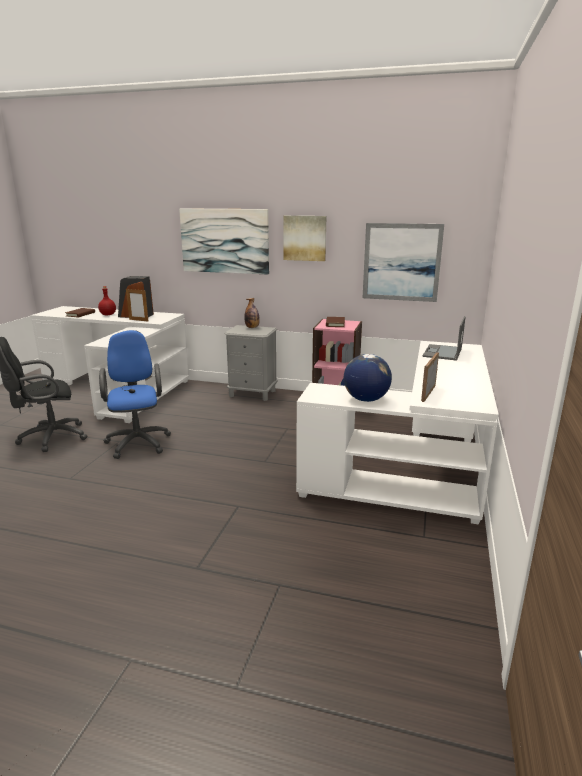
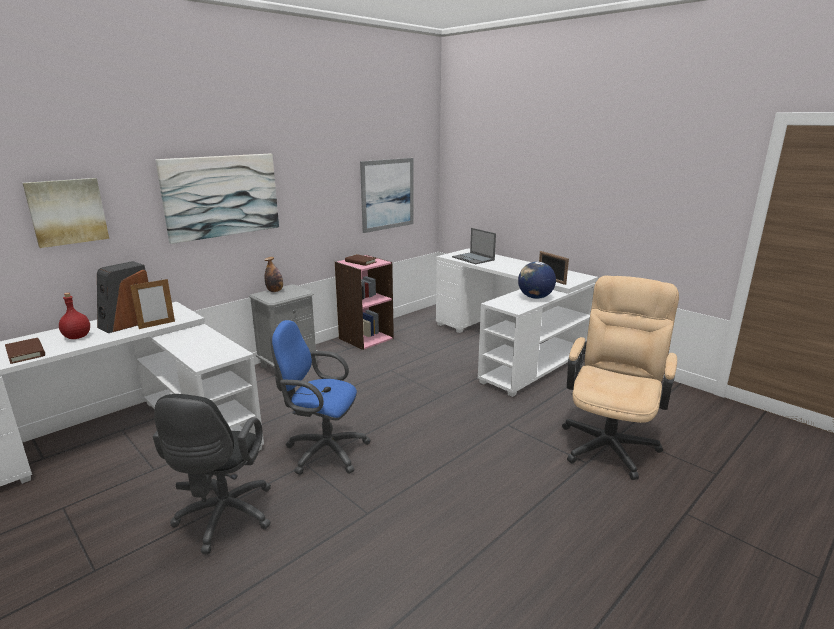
camera: 60 degrees left, 0 degrees up
picture [283,216,326,261] -> picture moved to [23,178,109,248]
none -> beige office chair [562,276,679,480]

